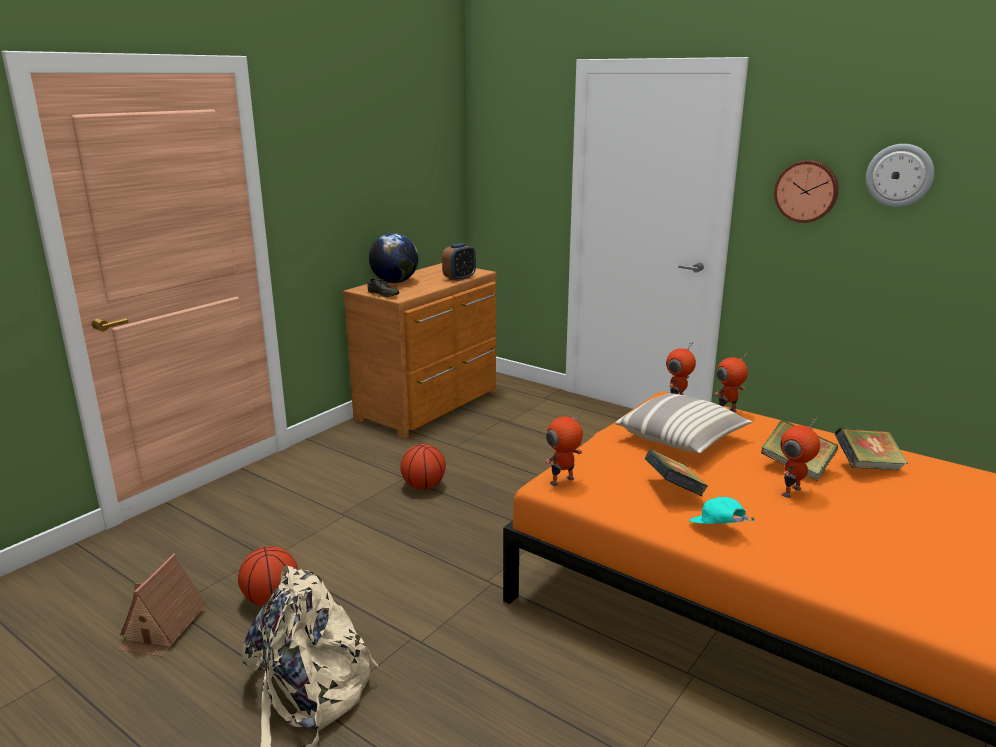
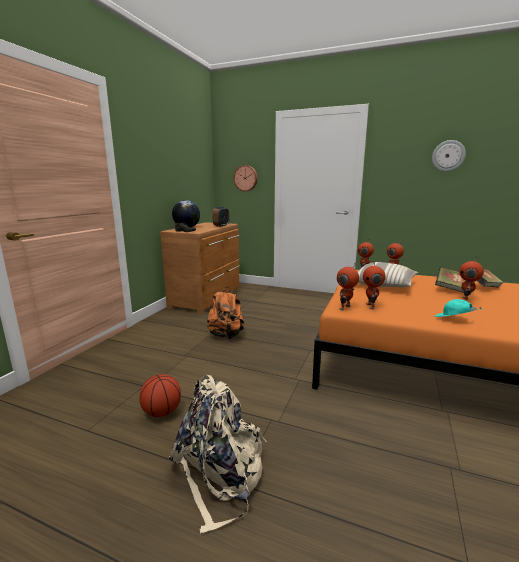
camera: 15 degrees left, 5 degrees down
toy house [117,554,206,657] -> none
basketball [400,444,446,490] -> orange backpack [207,286,244,339]
book [644,449,709,497] -> none
wall clock [774,160,839,223] -> wall clock moved to [234,165,257,191]
none -> toy robot [363,261,386,310]

